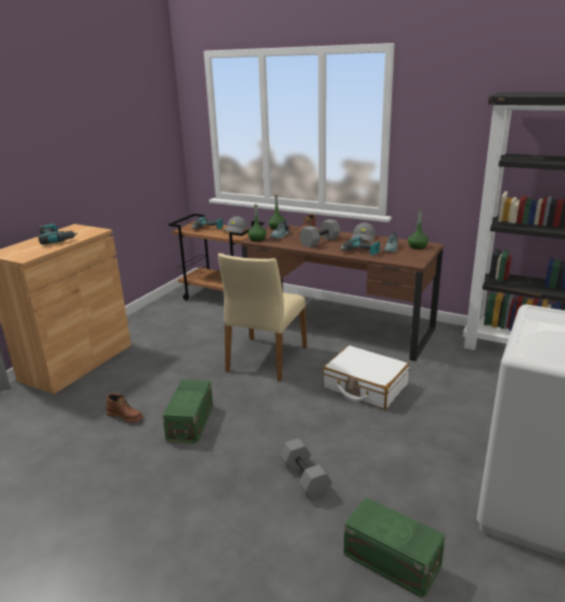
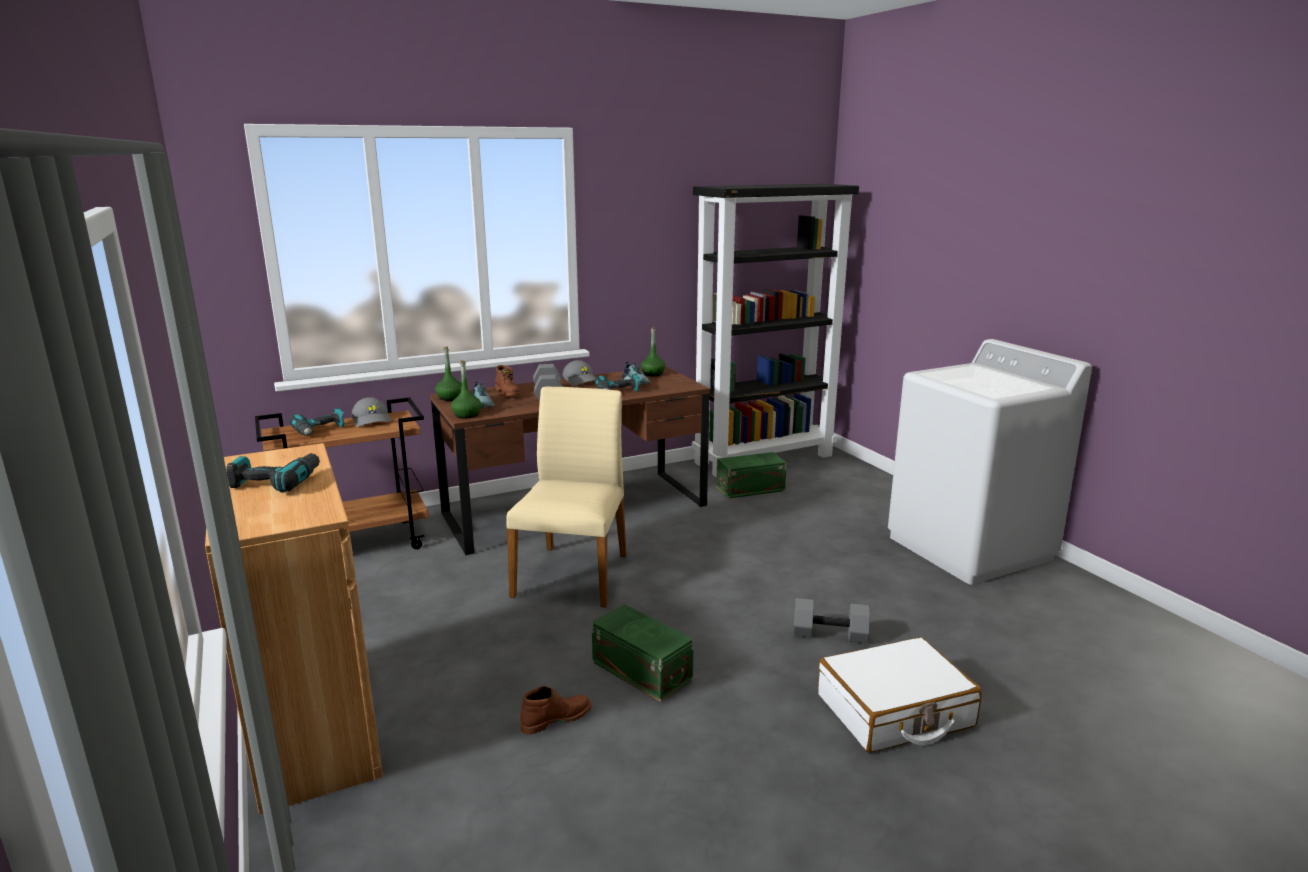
camera: 55 degrees left, 5 degrees down
beige chair [218,253,307,382] -> beige chair turned 135 degrees counterclockwise [506,387,627,608]
white suitcase [322,345,410,410] -> white suitcase moved to [818,637,982,753]
green storage box [344,497,445,599] -> green storage box moved to [716,452,787,499]

